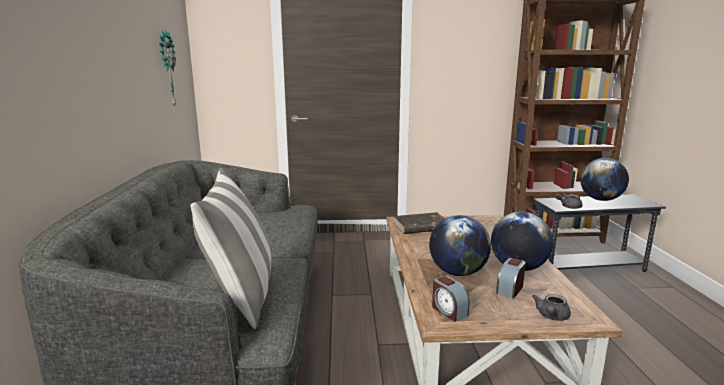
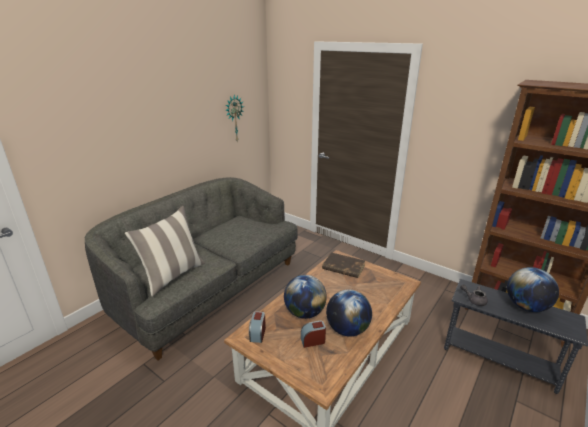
camera: 40 degrees right, 10 degrees up
grey teapot [532,294,571,321] -> none

